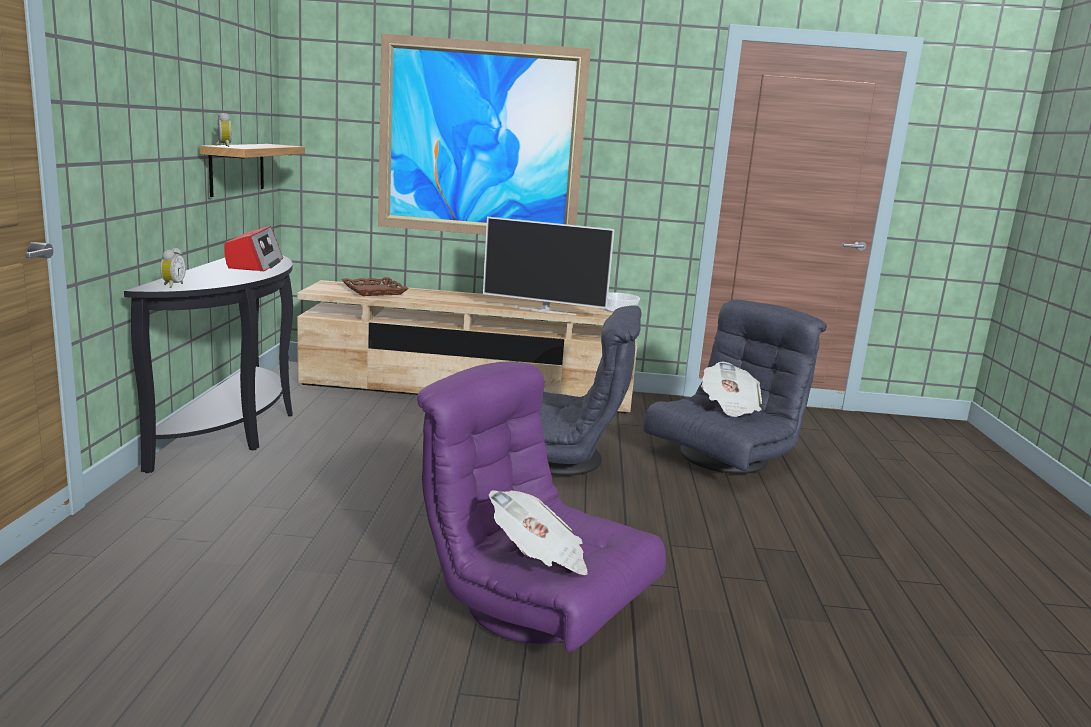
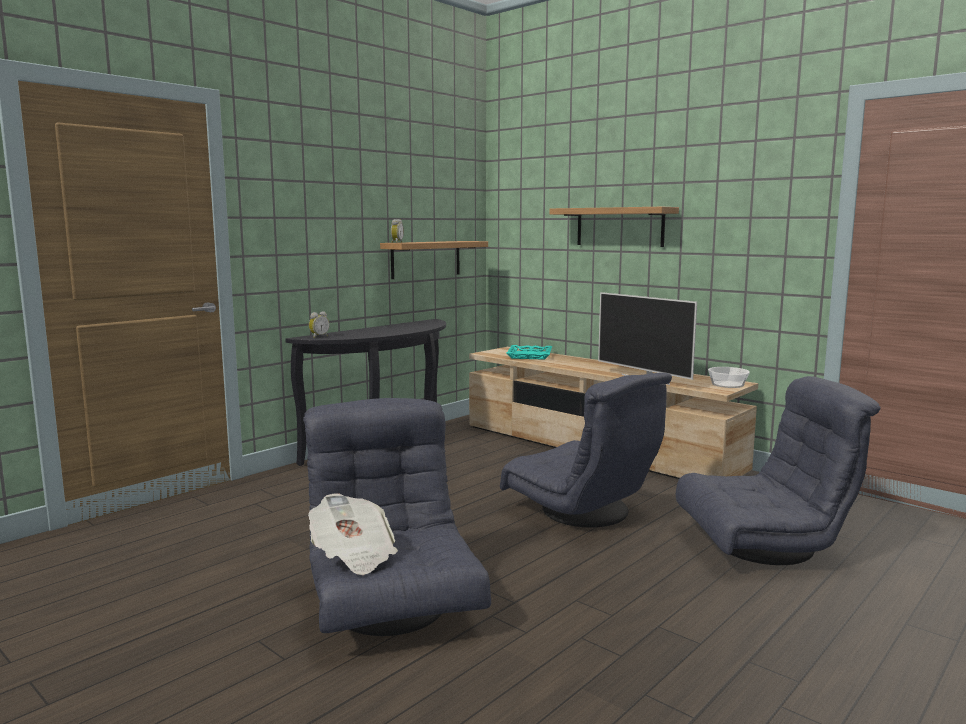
camera: 40 degrees right, 5 degrees down
radio [224,226,283,271] -> none
brown tray [341,277,409,296] -> turquoise tray [506,345,552,360]
picture [378,34,591,235] -> shelf [549,207,679,247]
purple armchair [417,362,666,652] -> grey armchair [303,398,491,636]
newspaper [701,362,762,417] -> none

